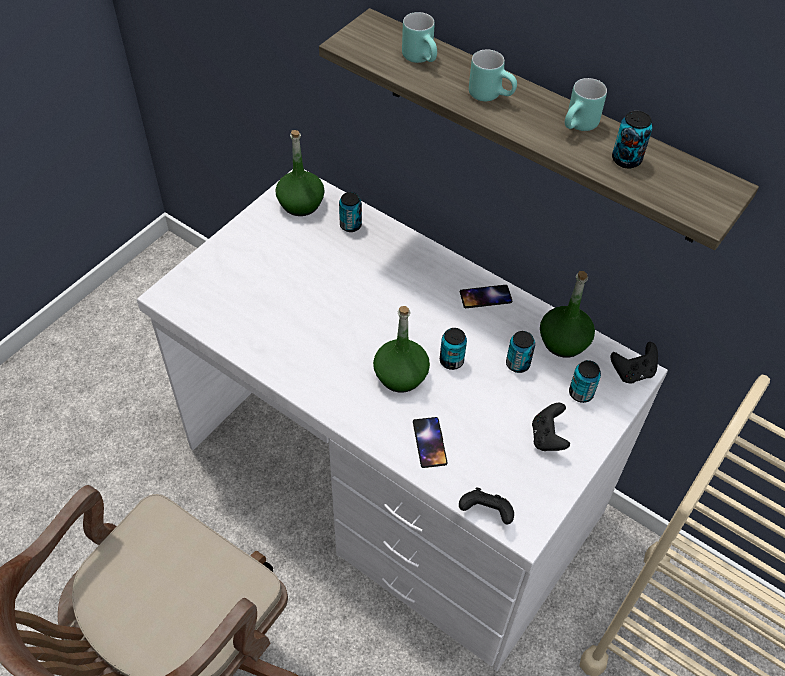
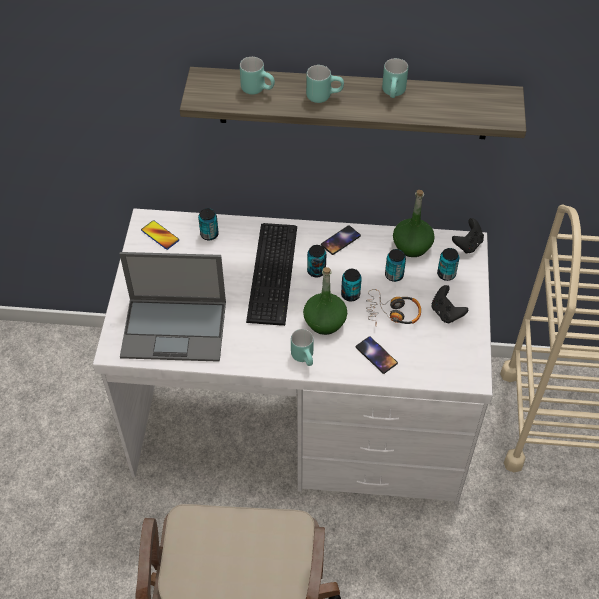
camera: 30 degrees left, 0 degrees up
green bottle [275,130,325,216] -> phone [141,220,179,250]
black game controller [459,487,514,524] -> none
can [612,111,653,168] -> can moved to [307,245,326,277]
none -> laptop [120,252,226,362]
none -> keyboard [246,223,297,326]
none -> turquoise mug [291,329,314,366]
none -> headphones [366,289,421,325]

